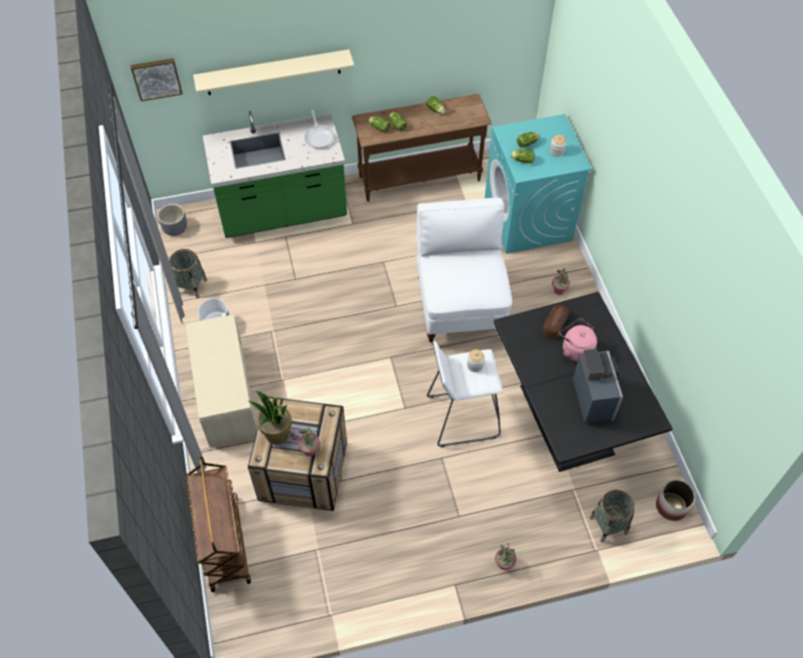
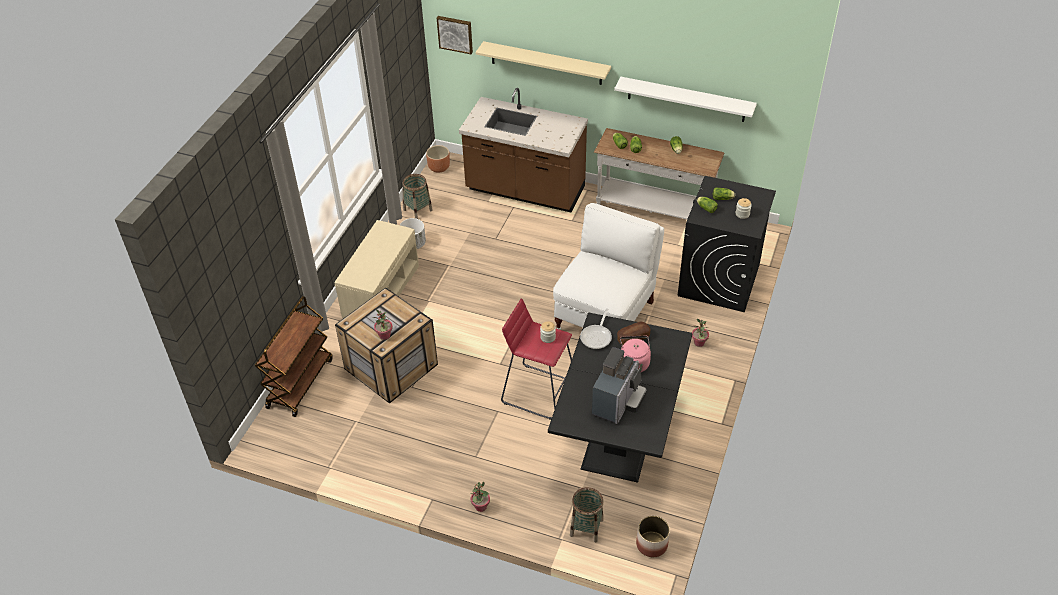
camera: 35 degrees right, 10 degrees down
grey planter [158,204,187,236] -> brown planter [426,145,450,173]
green counter [203,111,347,238] -> brown counter [459,88,588,212]
potted plant [249,391,292,445] -> none
frying pan [304,110,334,149] -> frying pan moved to [580,308,612,349]
brown console table [352,94,492,202] -> white console table [594,128,724,220]
white stool [427,341,503,447] -> red stool [501,298,572,420]
turquoise washing machine [485,114,592,254] -> black washing machine [678,176,776,312]
none -> white shelf [614,77,757,122]

